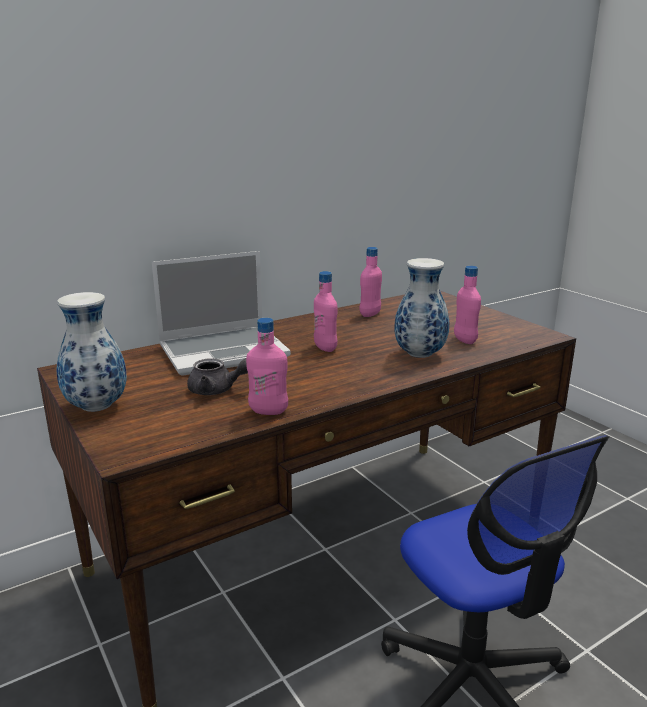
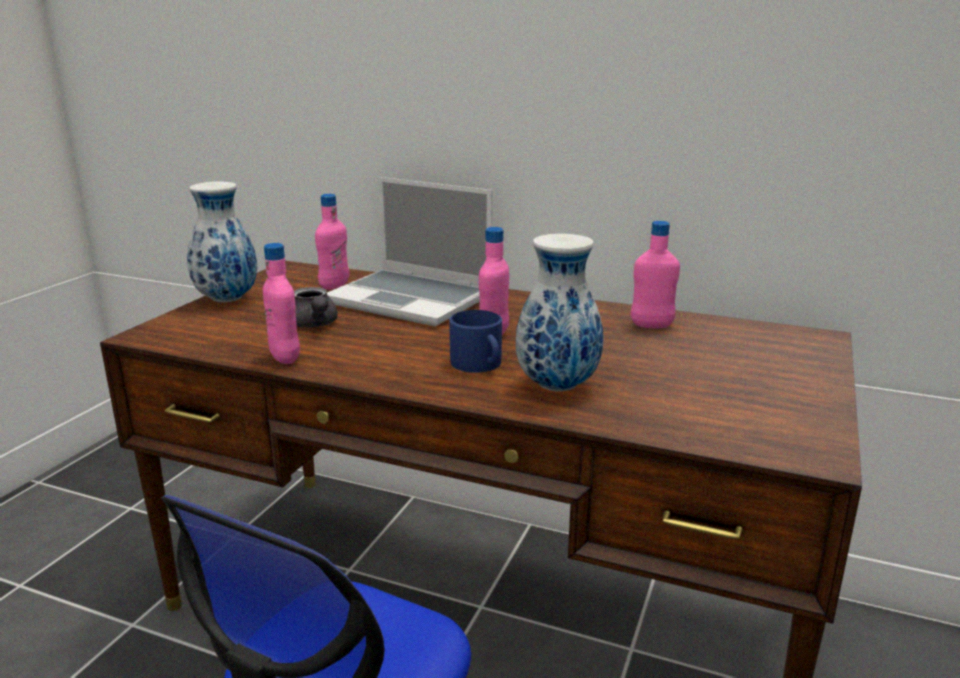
camera: 55 degrees right, 0 degrees up
pink bottle [454,266,481,344] -> pink bottle moved to [315,194,349,290]
none -> blue mug [449,310,502,373]

